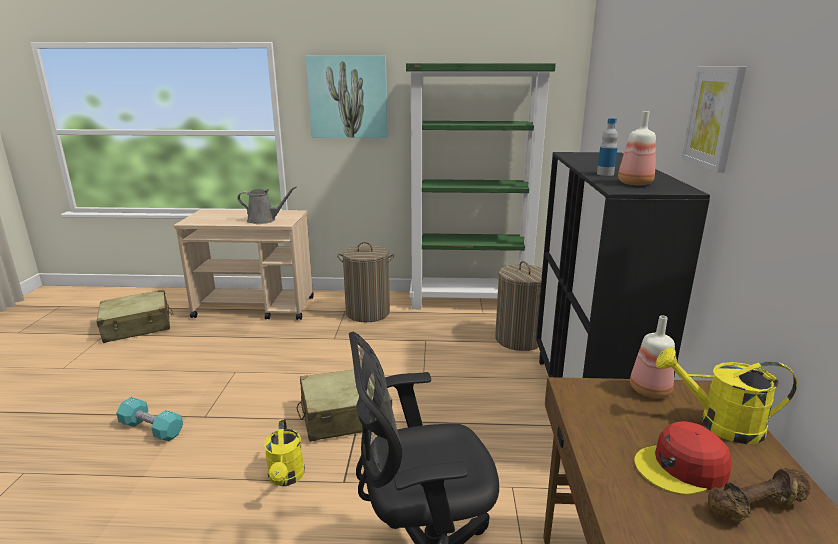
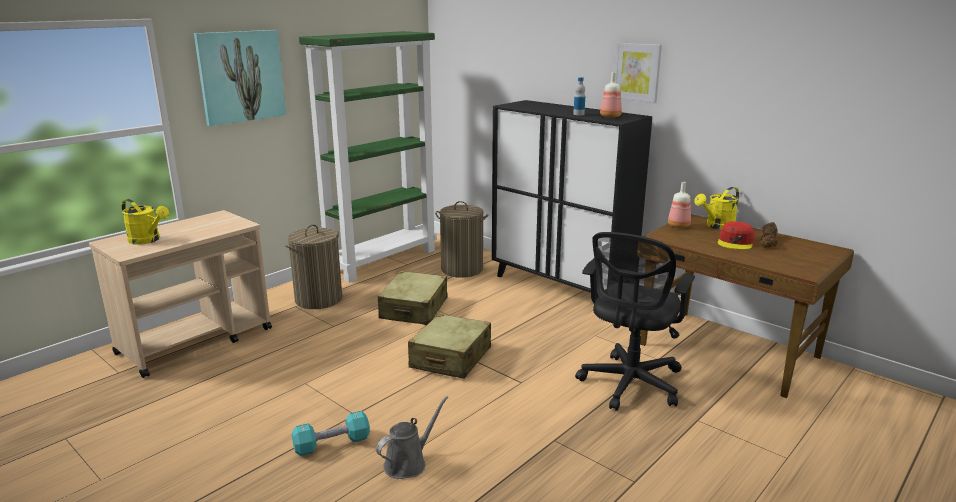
camera: 50 degrees left, 0 degrees up
beige suitcase [97,290,174,343] -> beige suitcase moved to [378,271,447,325]
grey watering can [238,186,297,224] -> grey watering can moved to [376,396,448,479]
yellow watering can [264,419,305,486] -> yellow watering can moved to [121,199,169,245]

